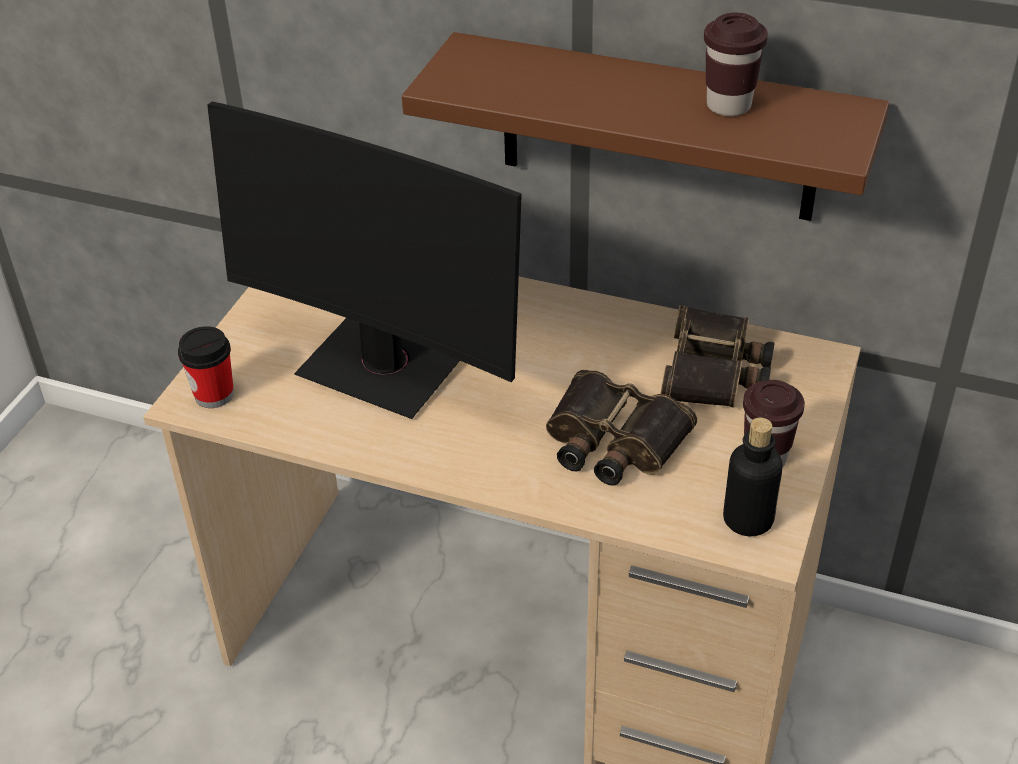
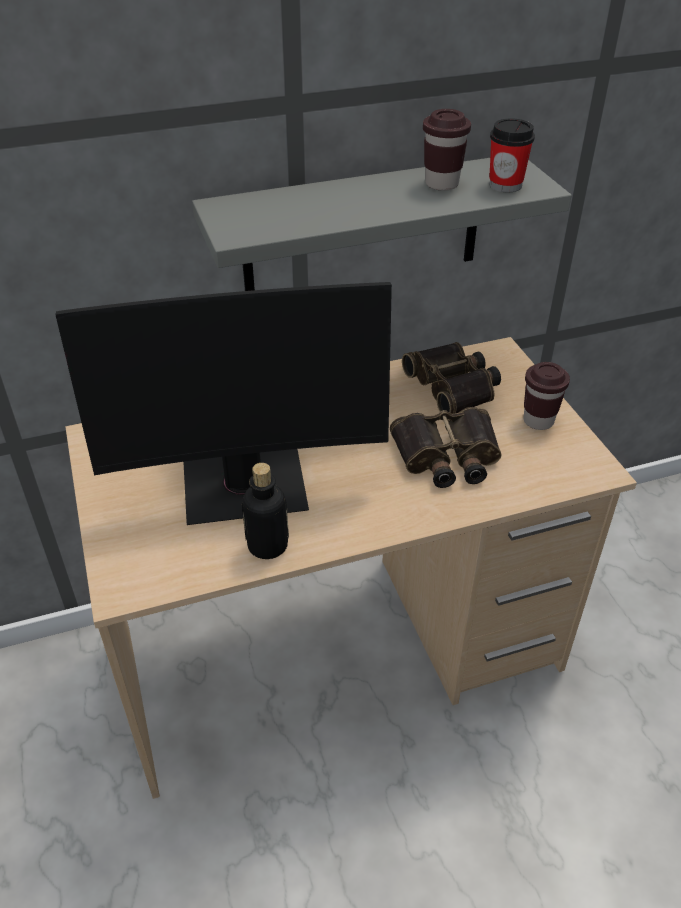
camera: 40 degrees left, 0 degrees up
cup [178,326,234,408] -> cup moved to [489,118,535,192]
brown shelf [402,32,889,221] -> grey shelf [192,158,572,291]
bottle [723,418,782,536] -> bottle moved to [242,463,289,559]

